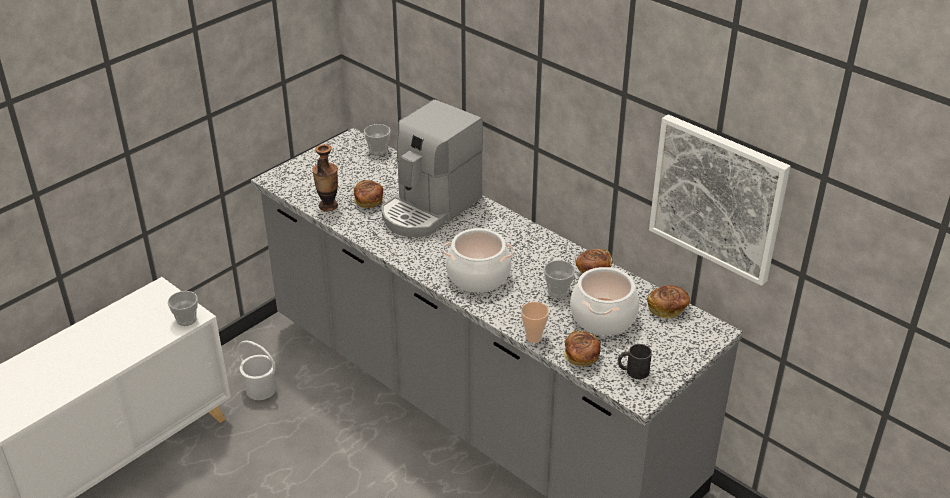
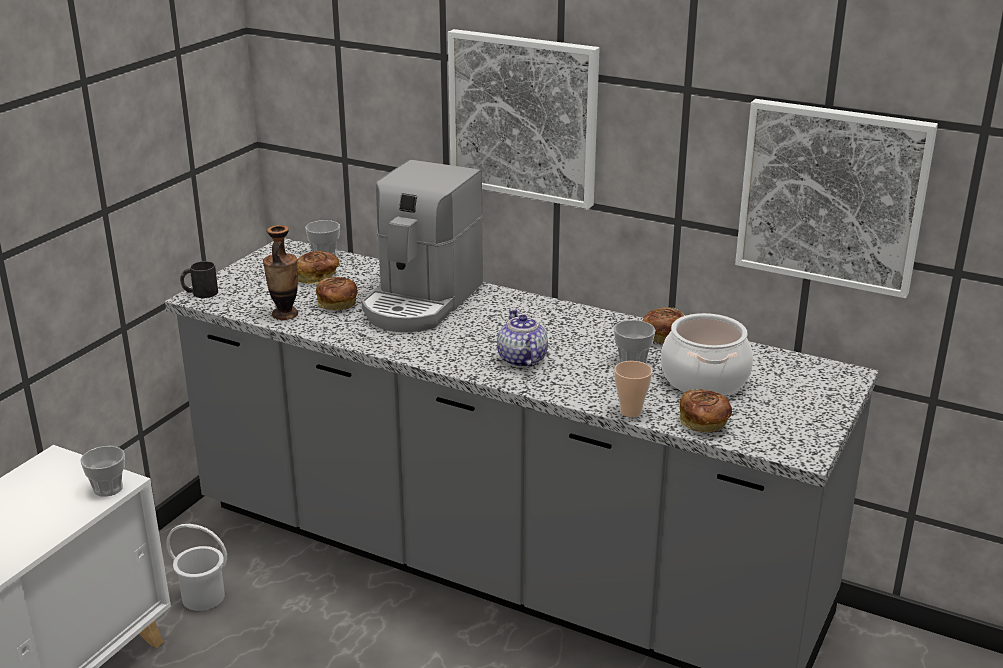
camera: 15 degrees left, 10 degrees down
cooking pot [443,228,514,293] -> teapot [497,309,548,368]
black mug [618,344,652,379] -> black mug moved to [180,261,218,298]
bread [647,285,690,319] -> bread moved to [297,251,339,284]
none -> picture [448,29,600,209]

